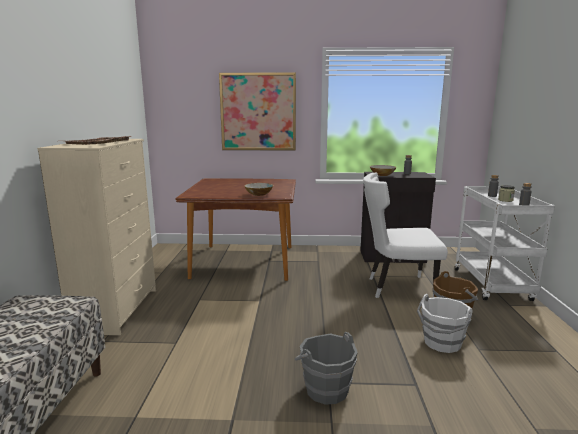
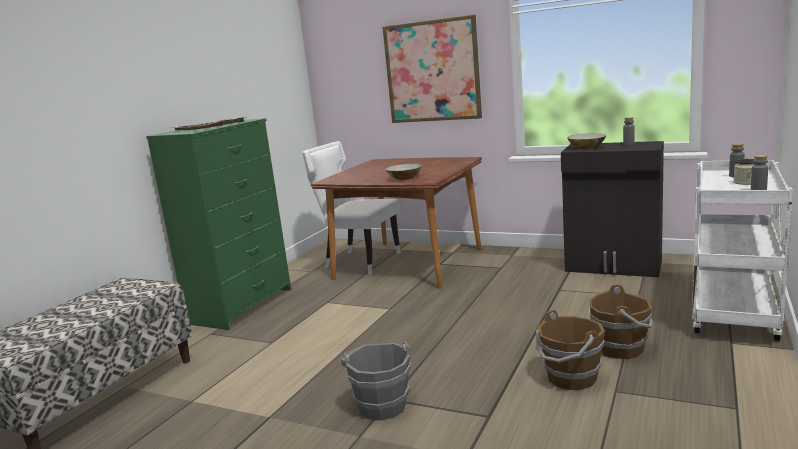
camera: 25 degrees right, 0 degrees up
beige dresser [37,139,156,335] -> green dresser [146,118,291,330]
white chair [363,173,448,298] -> white chair moved to [302,141,401,274]
white bucket [417,294,473,353] -> brown bucket [536,310,605,390]

